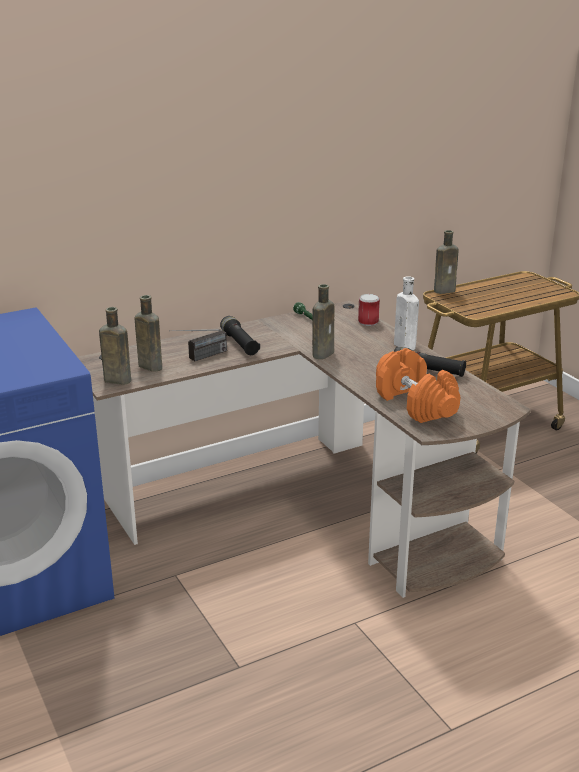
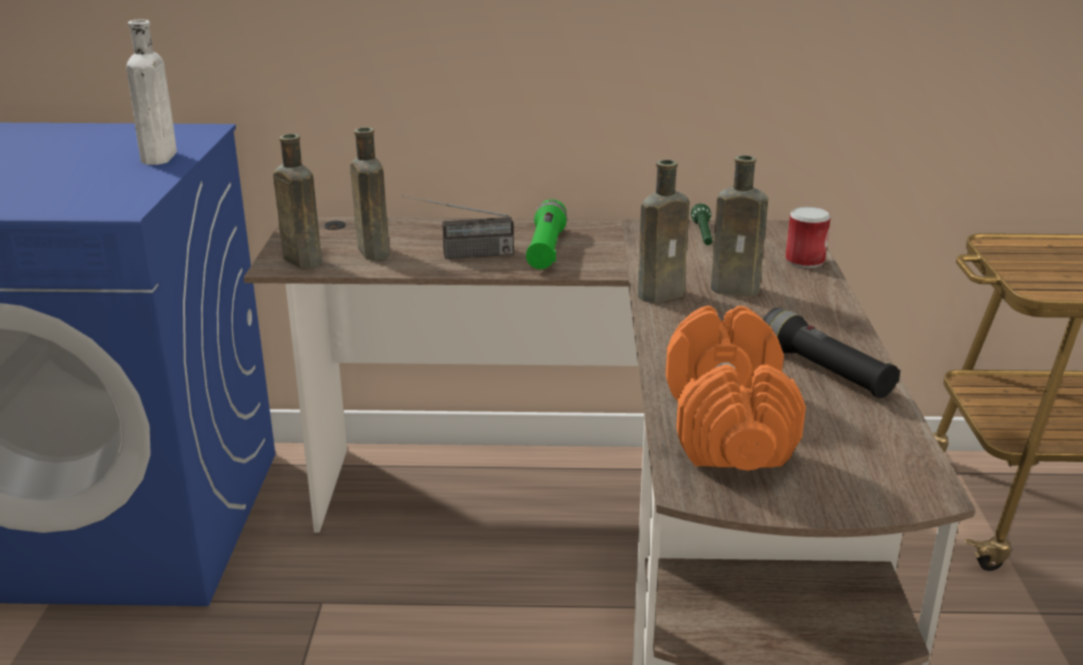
camera: 30 degrees right, 0 degrees up
black flashlight [220,316,260,355] -> green flashlight [526,199,567,269]
white bottle [394,276,419,350] -> white bottle moved to [126,19,177,165]
brown bottle [434,230,459,294] -> brown bottle moved to [711,155,768,296]

